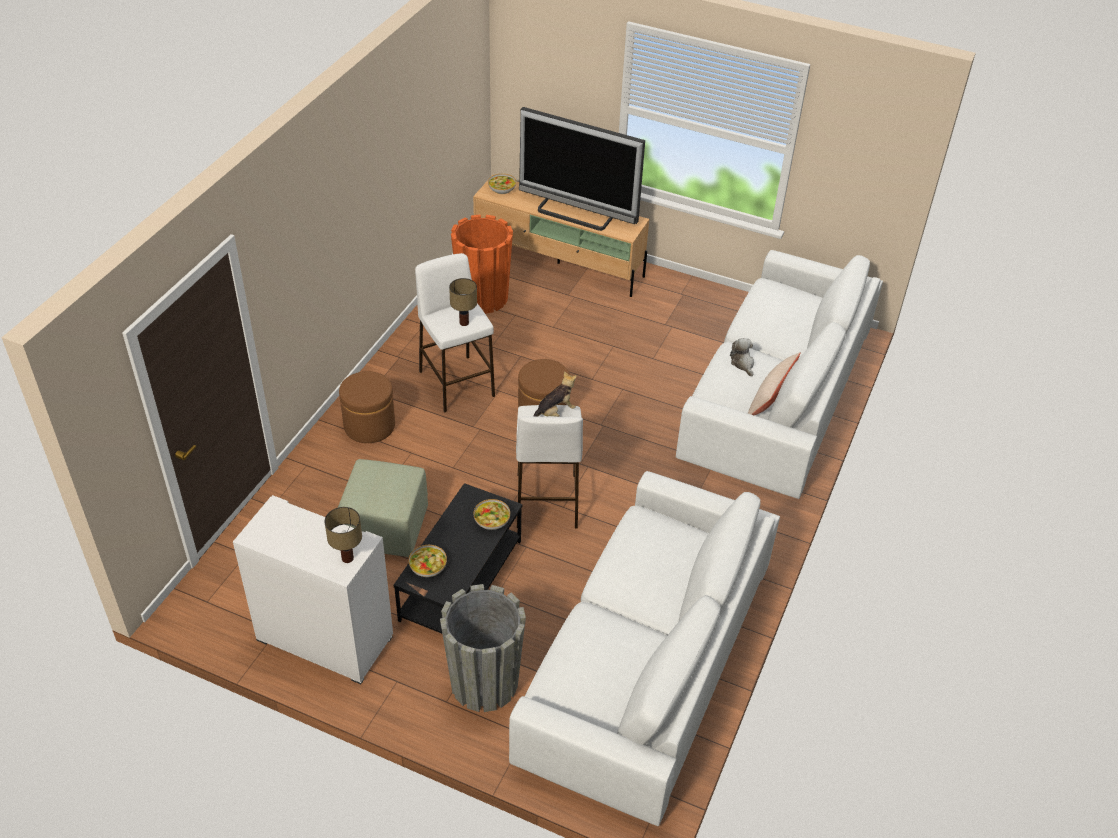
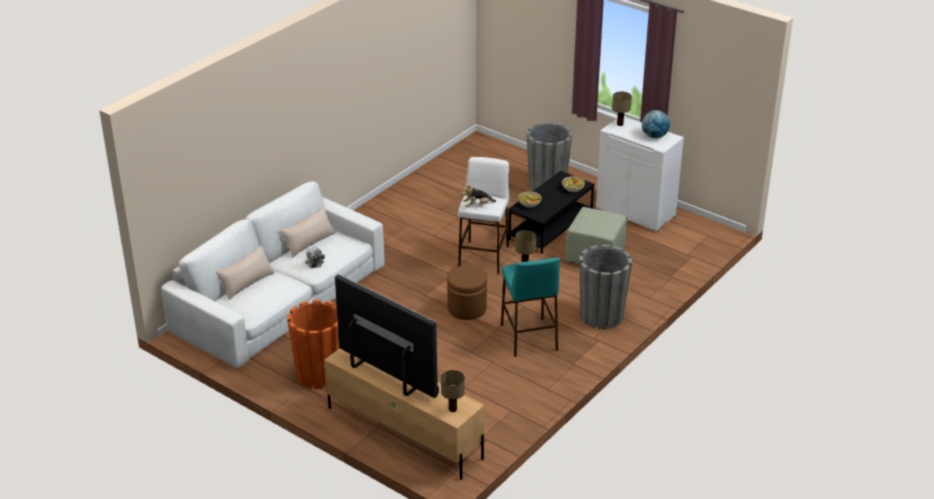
camera: 165 degrees left, 10 degrees down
brown ottoman [339,371,395,443] -> grey planter [579,245,632,329]
white stool [415,253,495,412] -> turquoise stool [501,258,560,357]
orange planter [451,214,513,314] -> orange planter moved to [287,300,340,389]
bowl [488,174,516,194] -> table lamp [441,370,465,412]
white sofa [509,471,780,826] -> none
none -> beige pillow [216,245,275,300]
none -> globe [642,110,670,138]

